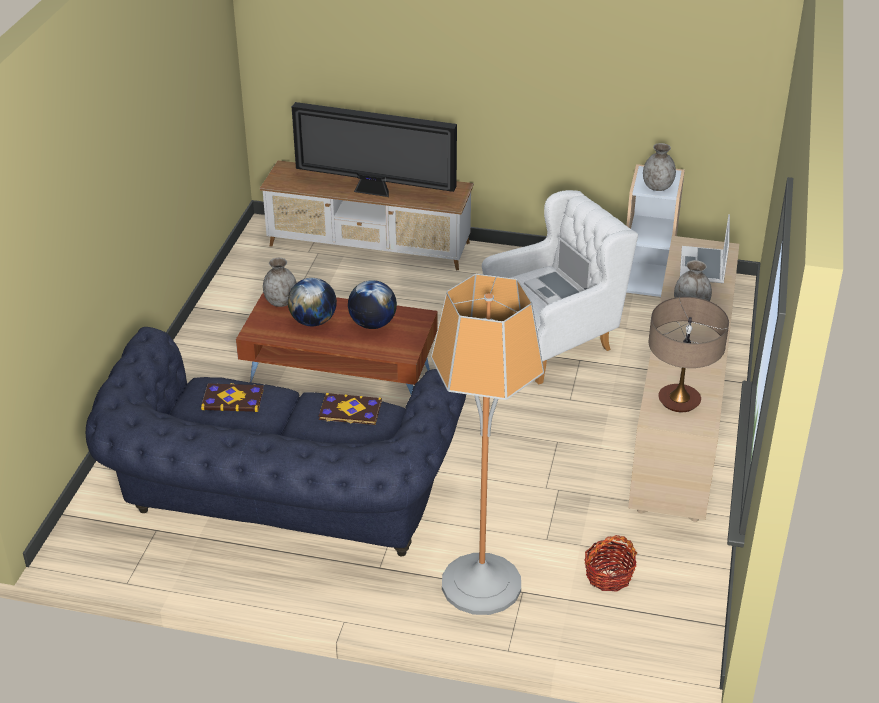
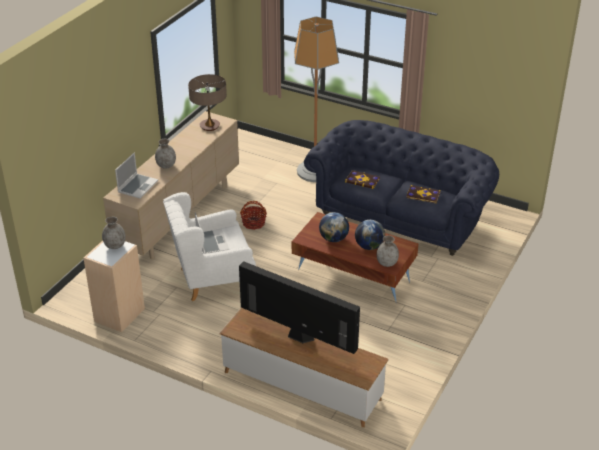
camera: 165 degrees left, 0 degrees up
basket [584,535,637,591] -> basket moved to [240,201,267,230]

